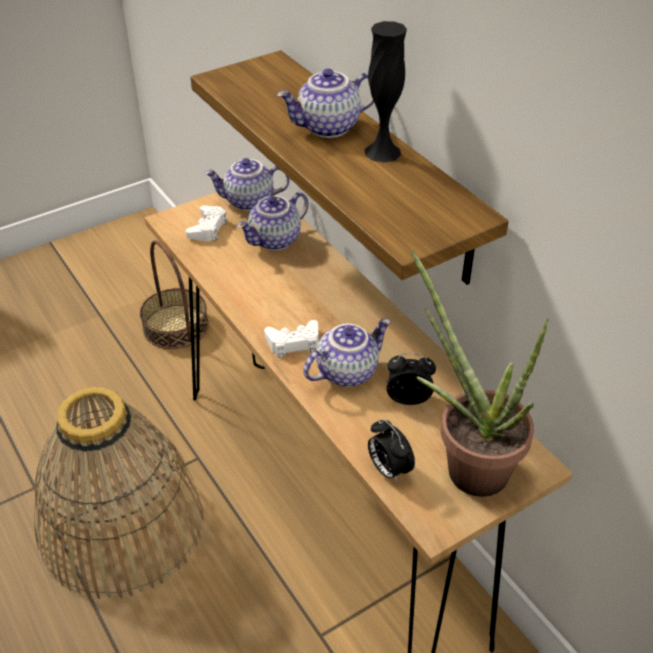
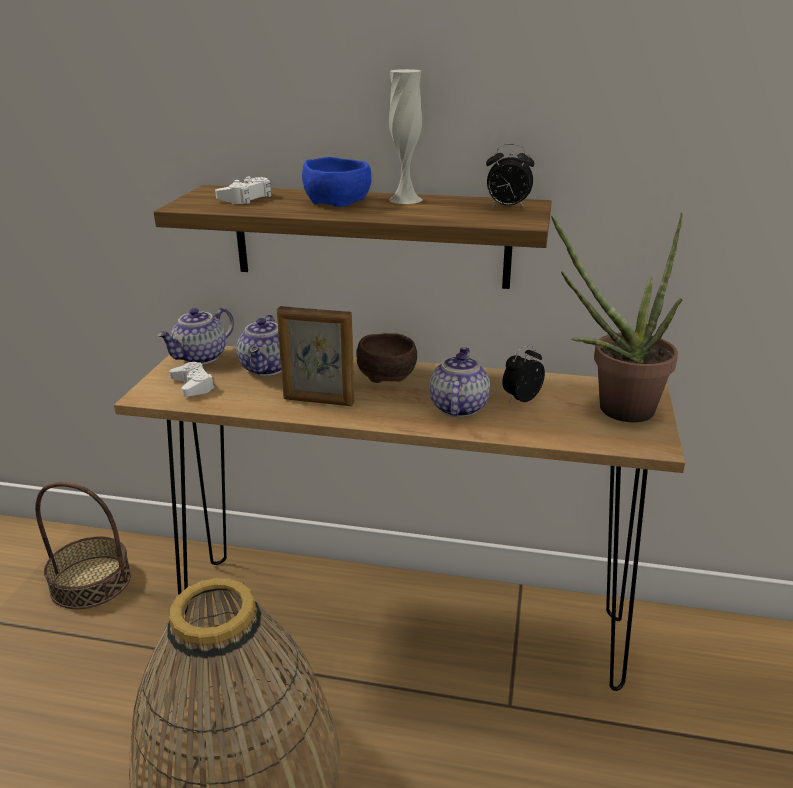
camera: 45 degrees left, 15 degrees down
white game controller [264,320,319,358] -> white game controller moved to [215,177,272,204]
teapot [277,69,374,138] -> blue bowl [302,157,371,207]
black vase [365,21,407,163] -> white vase [388,69,422,204]
alarm clock [368,420,415,483] -> alarm clock moved to [486,144,534,209]
none -> picture frame [277,306,354,406]
none -> brown bowl [356,333,417,383]

